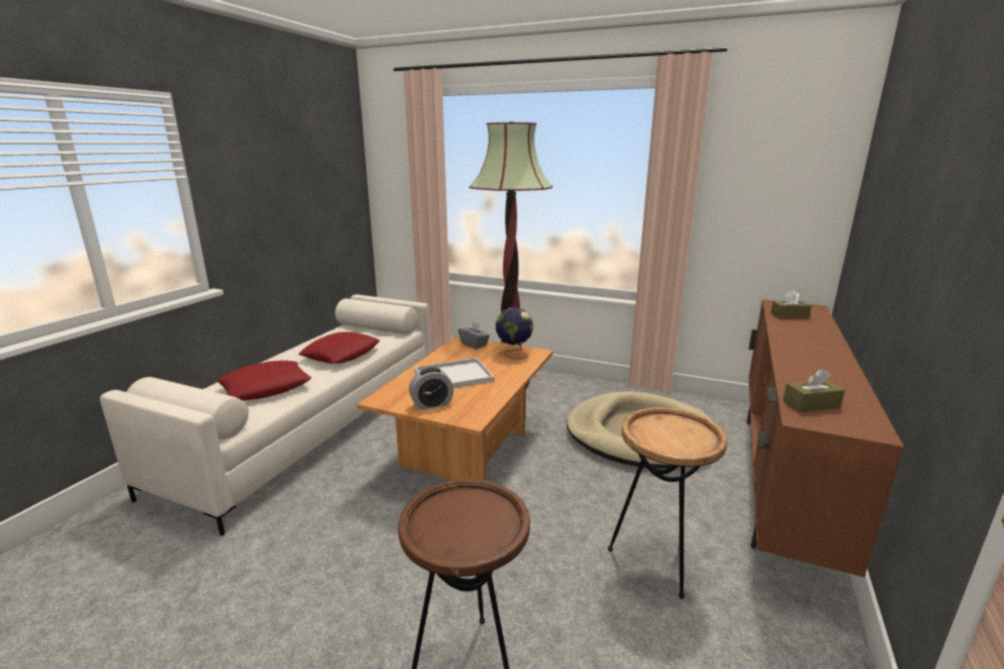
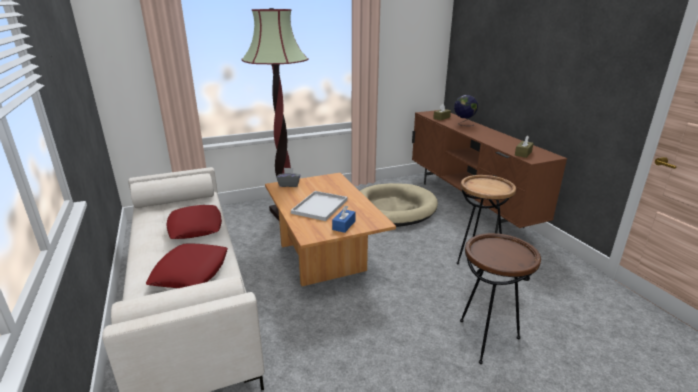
camera: 45 degrees left, 5 degrees up
alarm clock [409,368,454,410] -> blue tissue box [332,205,355,233]
globe [496,307,533,359] -> globe moved to [454,95,478,126]

